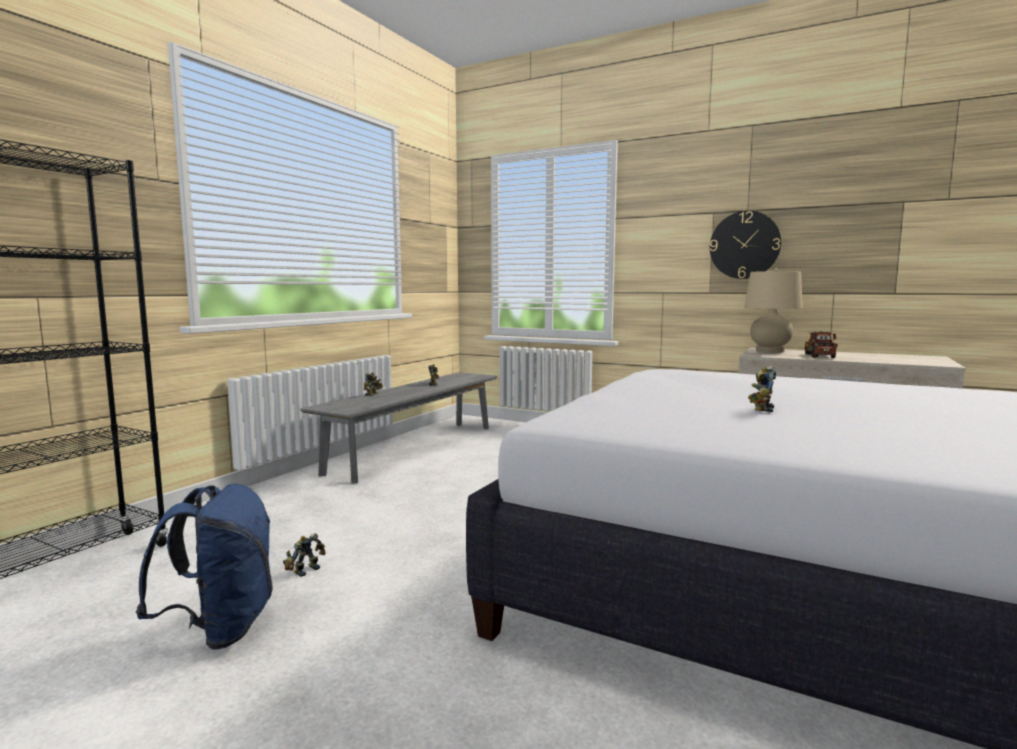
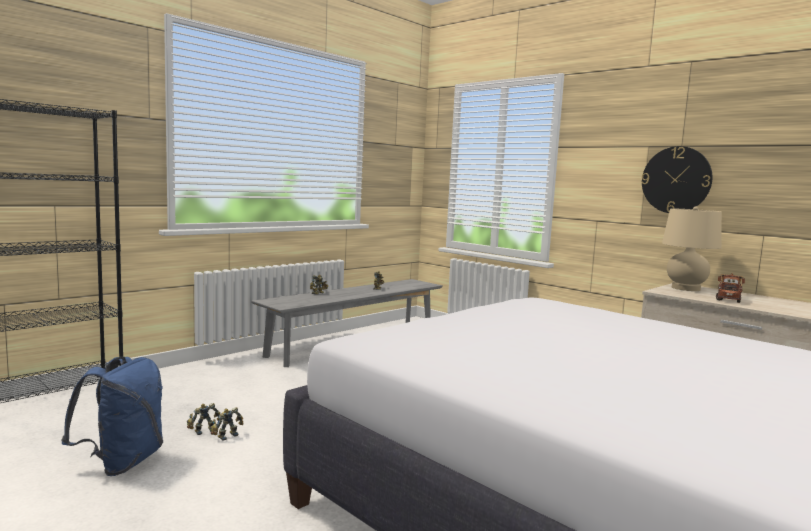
camera: 15 degrees right, 0 degrees up
toy robot [748,366,776,412] -> toy robot moved to [210,407,244,441]

